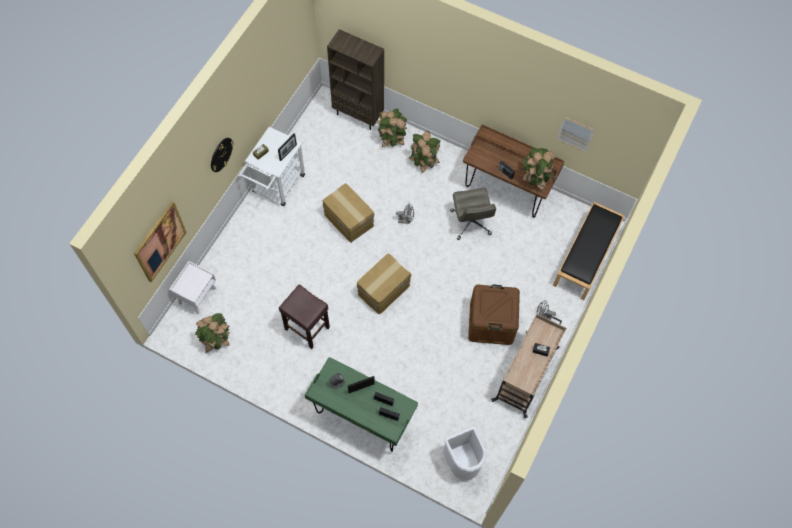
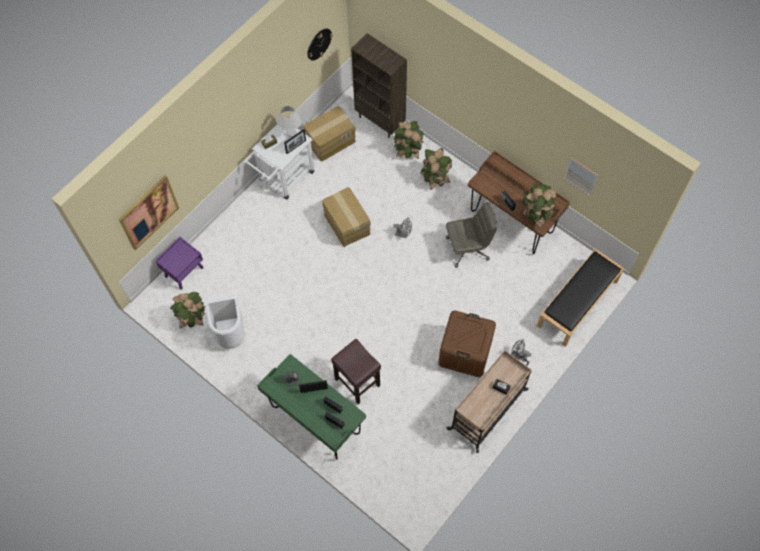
camera: 15 degrees right, 0 degrees up
white nightstand [169,261,216,314] -> purple nightstand [155,237,203,290]
wall clock [211,138,234,172] -> wall clock moved to [307,28,333,60]
brown stool [279,285,330,349] -> brown stool moved to [331,339,381,404]
cardboard box [357,253,411,314] -> cardboard box moved to [304,106,356,162]
white trash can [443,427,486,480] -> white trash can moved to [206,296,245,349]
grey office chair [450,188,496,240] -> grey office chair turned 105 degrees counterclockwise [446,202,497,268]
none -> white table lamp [277,106,301,137]

